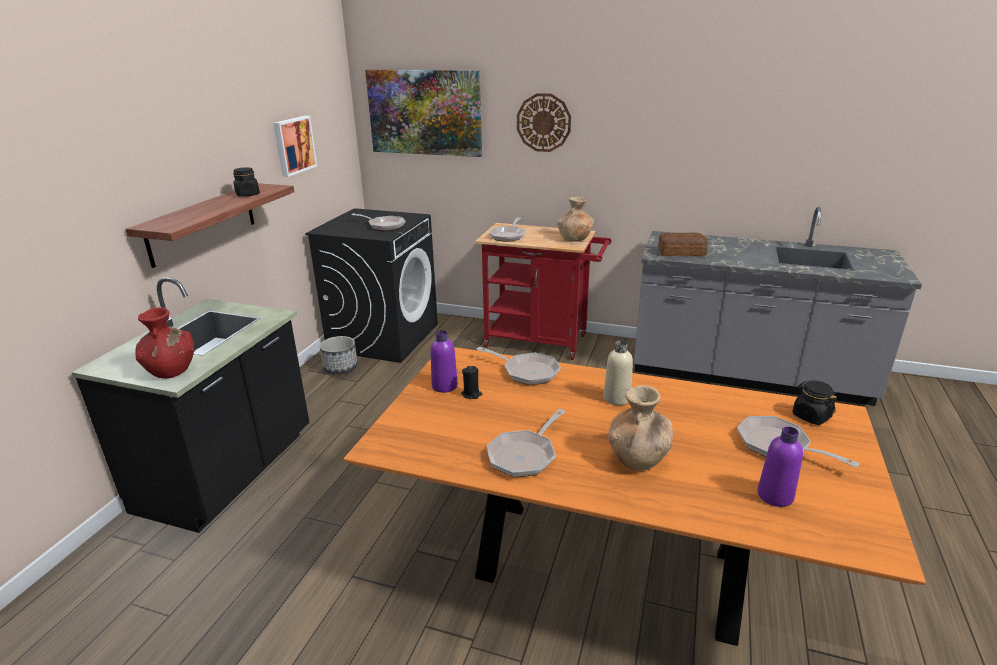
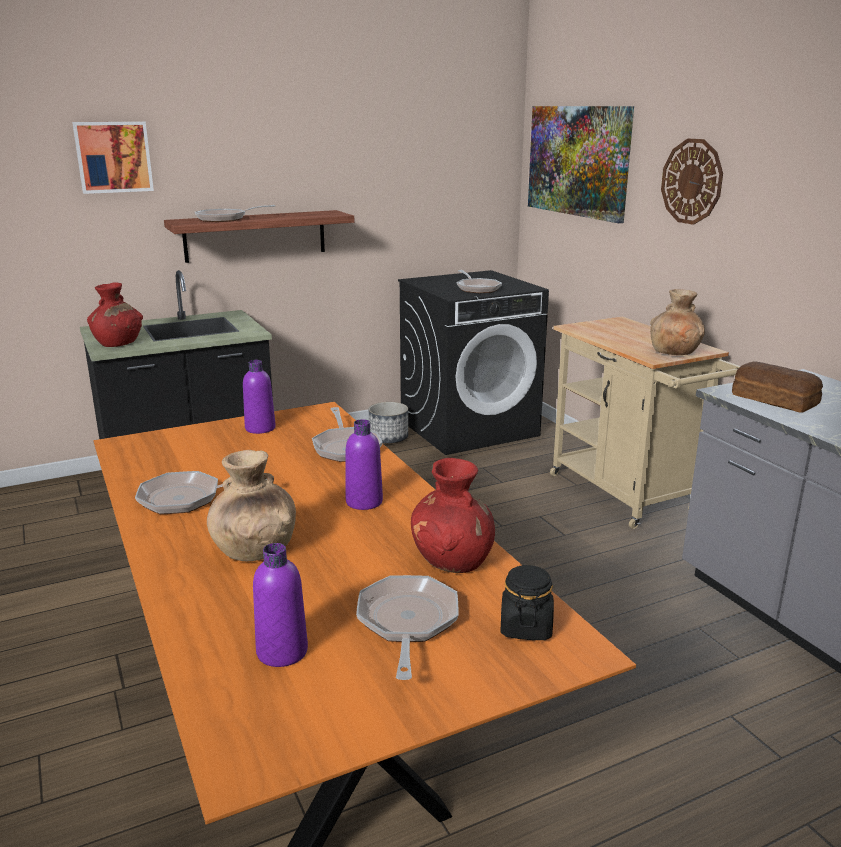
camera: 45 degrees right, 5 degrees down
black jar [233,167,260,197] -> none
picture [274,116,317,177] -> picture moved to [72,121,154,194]
black candle [461,366,482,399] -> none
red cart [475,223,612,360] -> beige cart [550,317,740,529]
frying pan [488,217,525,242] -> frying pan moved to [195,205,275,222]
beige bottle [603,340,633,406] -> purple bottle [346,419,383,510]
none -> red vase [411,458,495,573]

